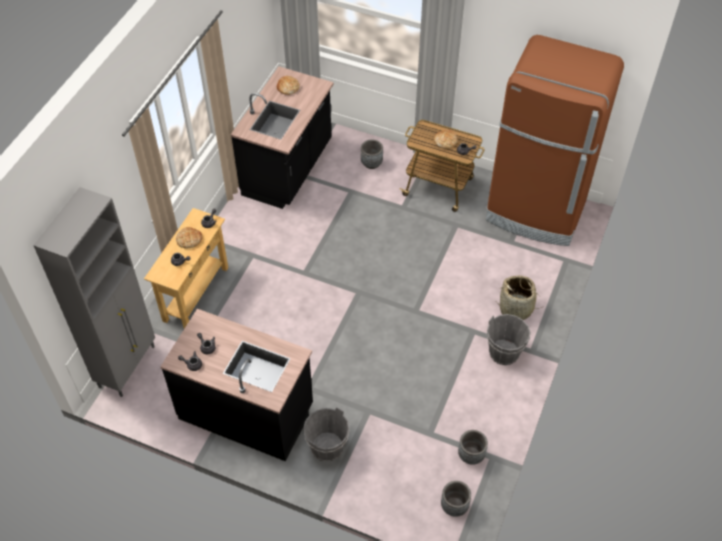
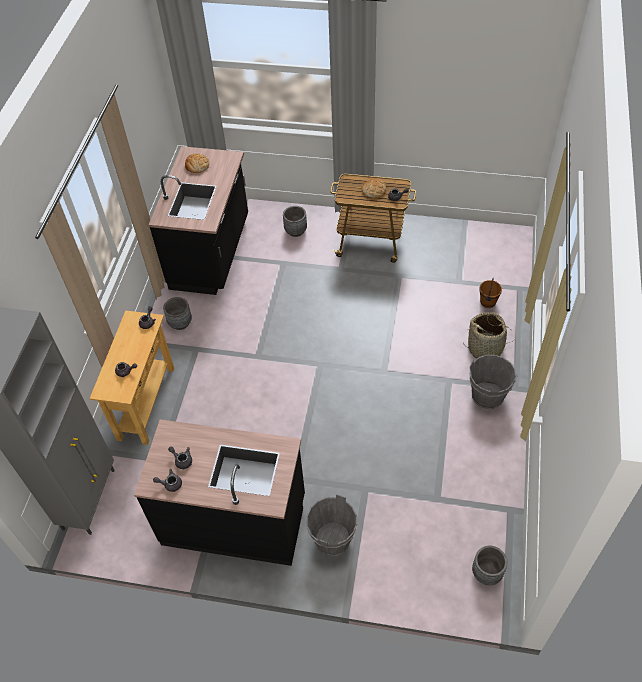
camera: 10 degrees left, 0 degrees up
bread [176,227,203,249] -> none
grey planter [458,430,488,465] -> grey planter moved to [163,297,192,330]
brown fridge [486,35,624,246] -> none
none -> brown bucket [479,278,502,308]

